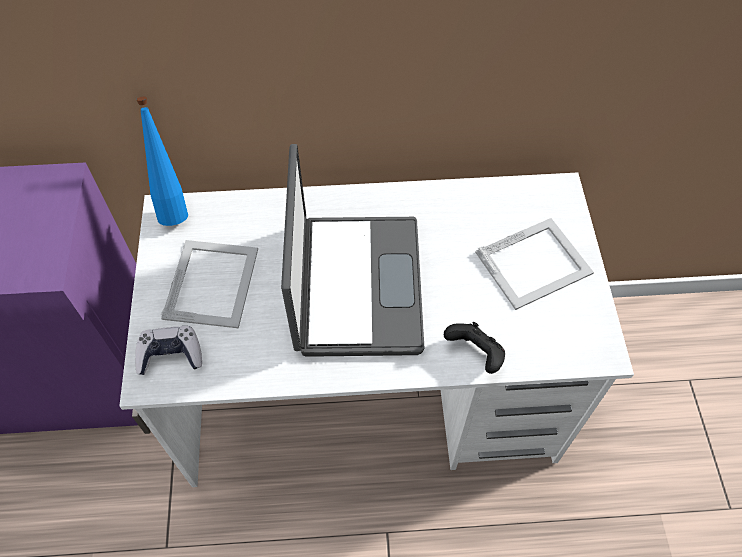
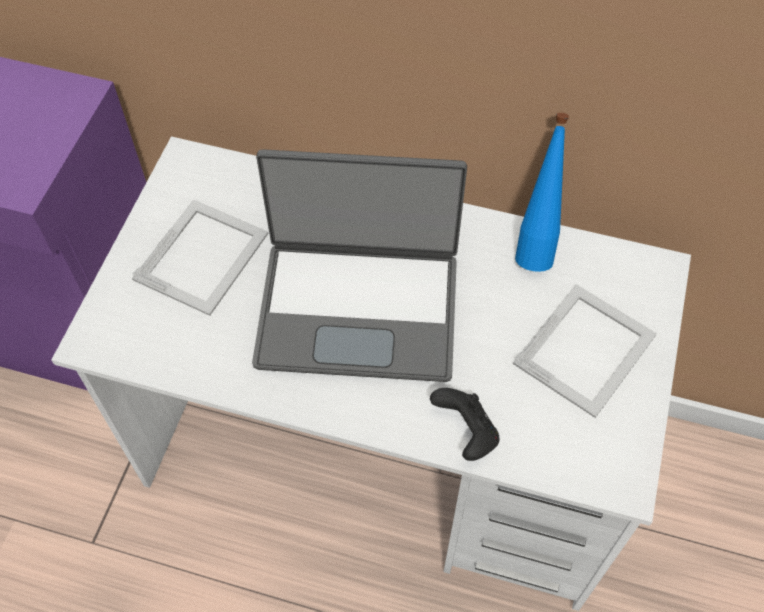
camera: 20 degrees right, 0 degrees up
game controller [135,326,202,375] -> none
blue bottle [136,97,188,226] -> blue bottle moved to [515,113,569,272]
laptop [281,144,424,357] -> laptop turned 75 degrees clockwise [252,149,467,382]
picture frame [475,218,594,310] -> picture frame turned 45 degrees counterclockwise [513,284,657,418]

